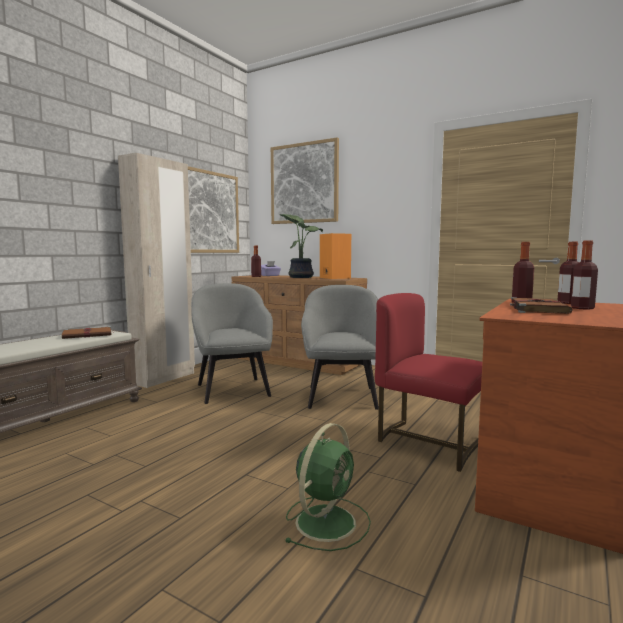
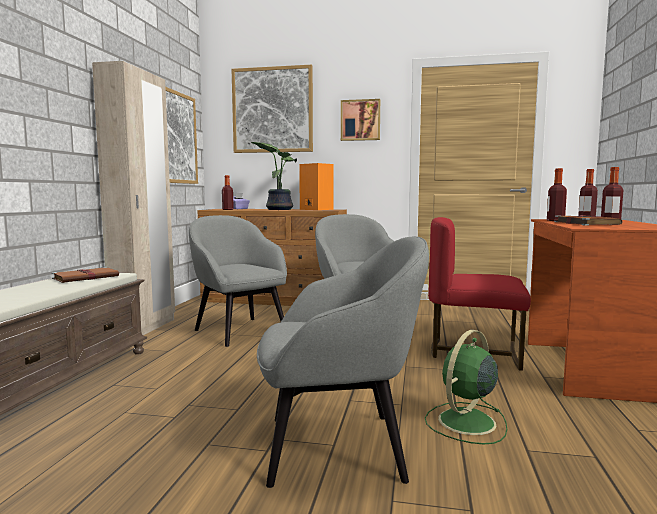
camera: 20 degrees left, 0 degrees up
green fan [285,423,371,551] -> green fan turned 150 degrees counterclockwise [425,330,507,445]
none -> grey armchair [257,236,429,488]
none -> picture [341,99,380,141]

